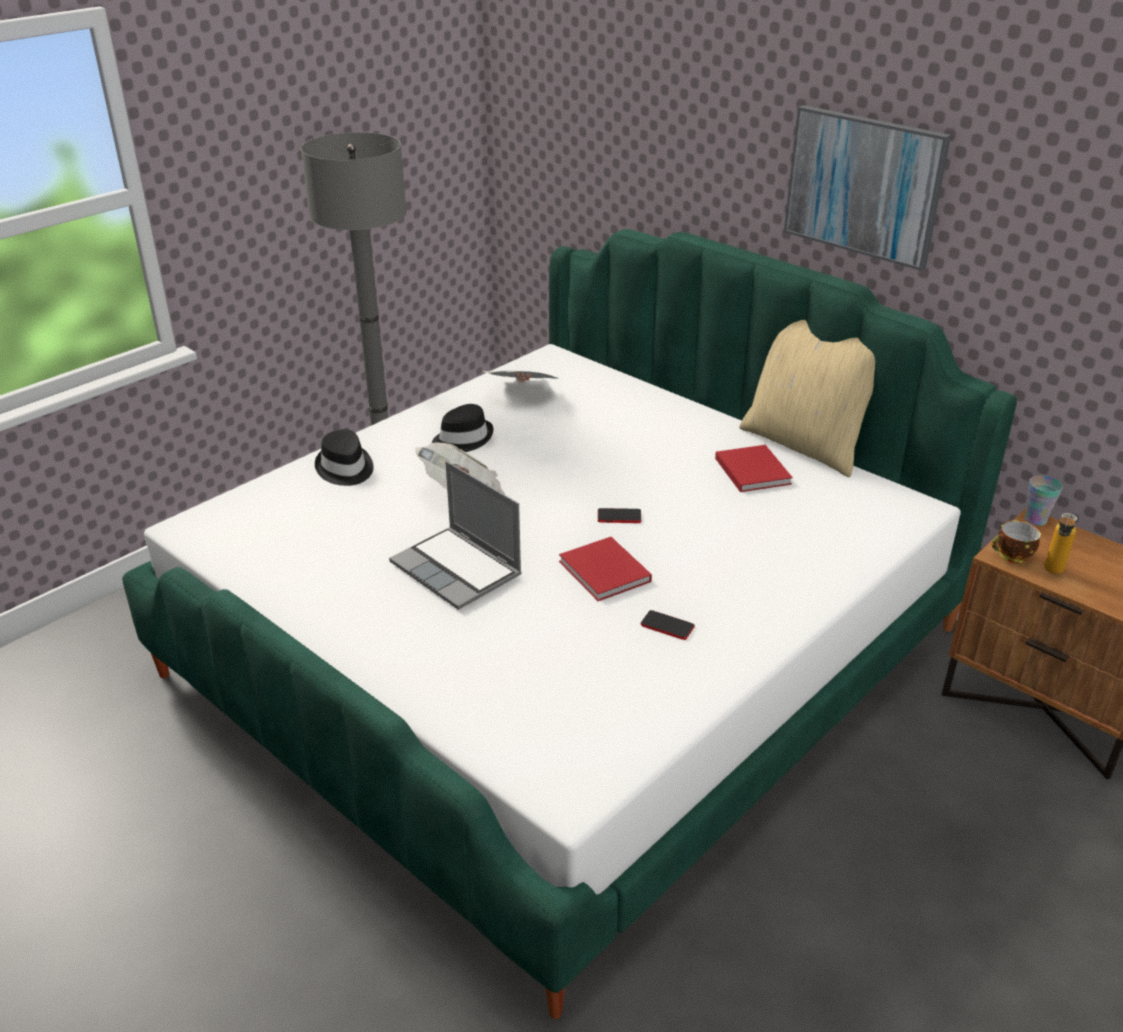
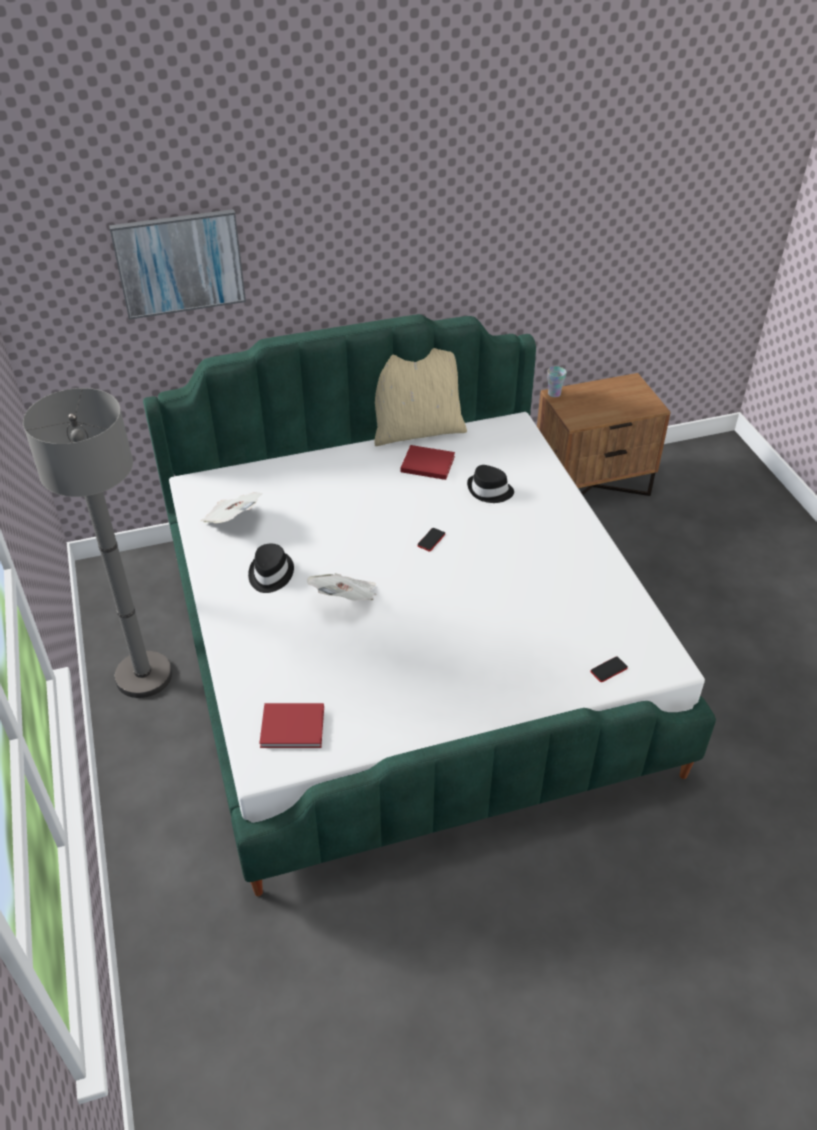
camera: 60 degrees left, 10 degrees up
black hat [315,429,374,486] -> black hat moved to [467,465,514,503]
laptop [389,461,522,610] -> none
red book [559,537,652,601] -> red book moved to [259,703,324,748]
phone [641,610,695,640] -> phone moved to [591,657,628,682]
picture [784,105,951,271] -> picture moved to [109,209,246,320]
cup [992,520,1041,563] -> none
bottle [1044,513,1077,574] -> none

